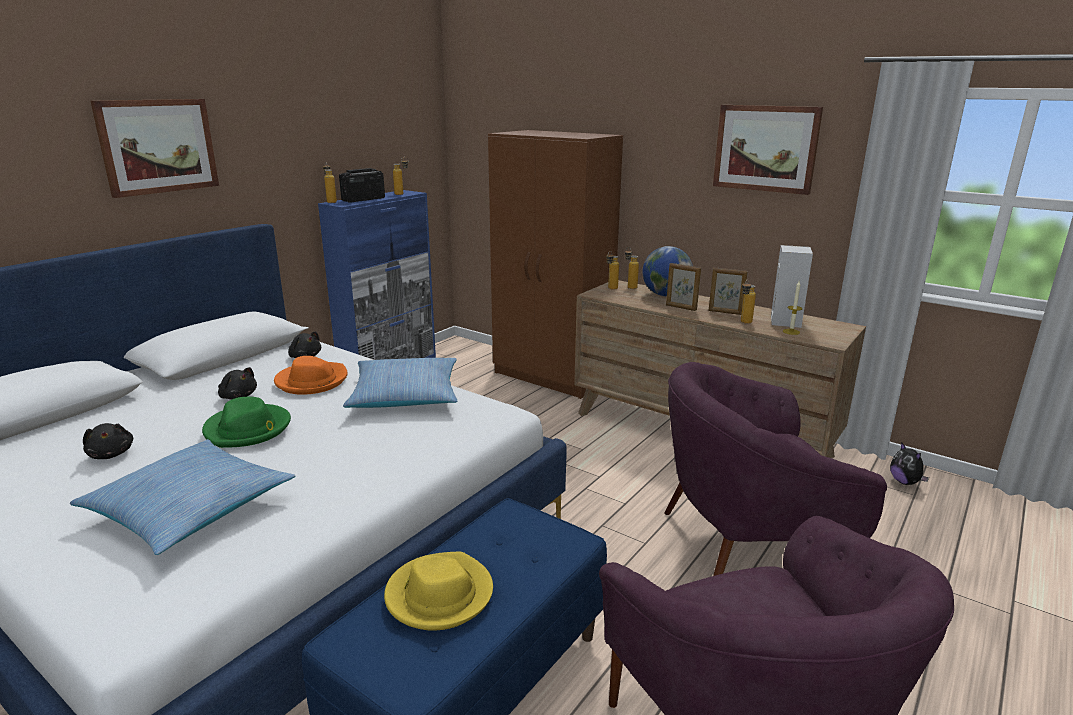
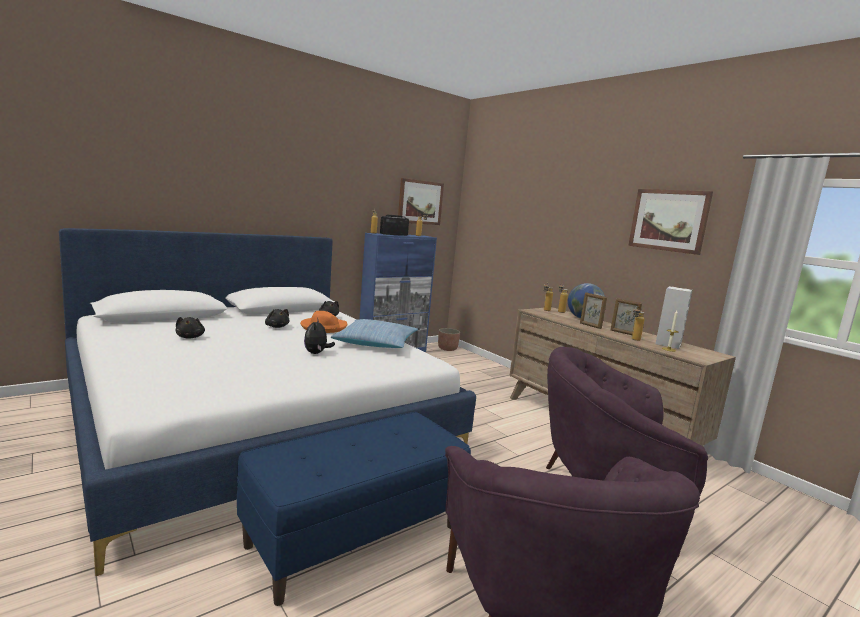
camera: 15 degrees right, 10 degrees down
pillow [70,439,295,555] -> none
picture [90,99,219,198] -> picture moved to [398,178,444,225]
green hat [202,397,291,448] -> none
yellow hat [384,551,493,631] -> none
brown wardrobe [488,130,623,399] -> none
plush toy [890,442,929,485] -> plush toy moved to [304,318,335,354]
none -> planter [438,328,460,351]

